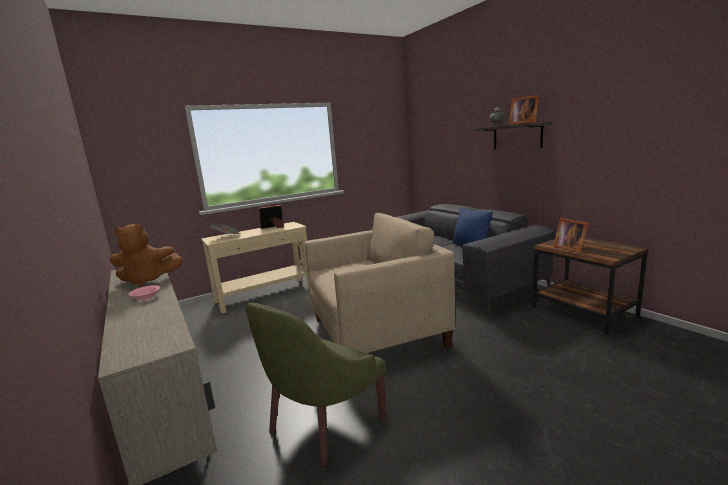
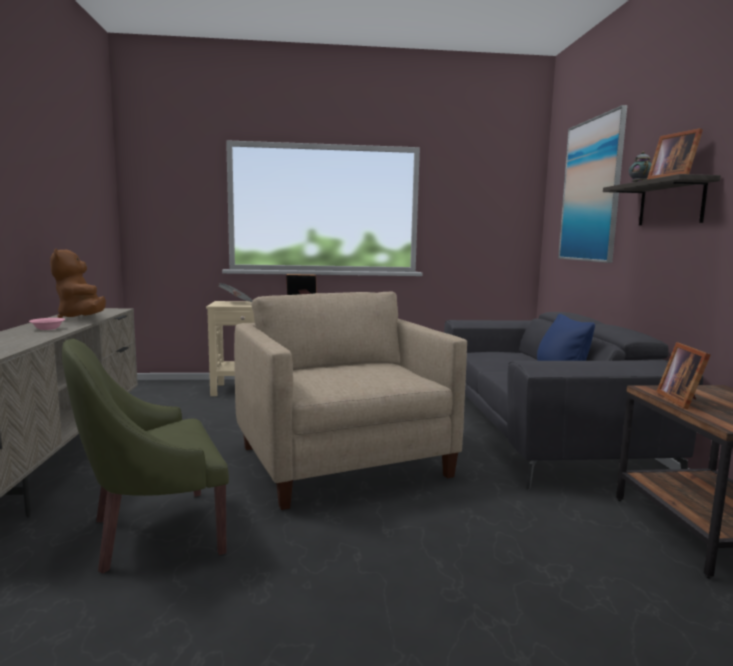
camera: 25 degrees right, 5 degrees down
brown plush toy [110,224,183,287] -> brown plush toy turned 45 degrees clockwise [50,248,106,318]
beige armchair [305,213,456,353] -> beige armchair turned 120 degrees counterclockwise [234,292,467,510]
none -> picture [558,105,627,263]

